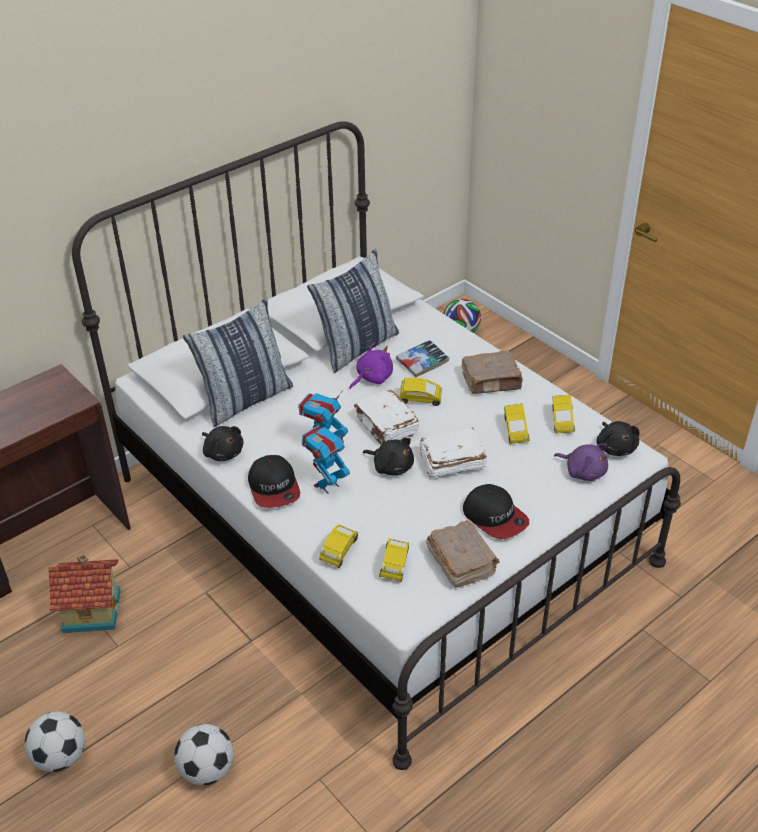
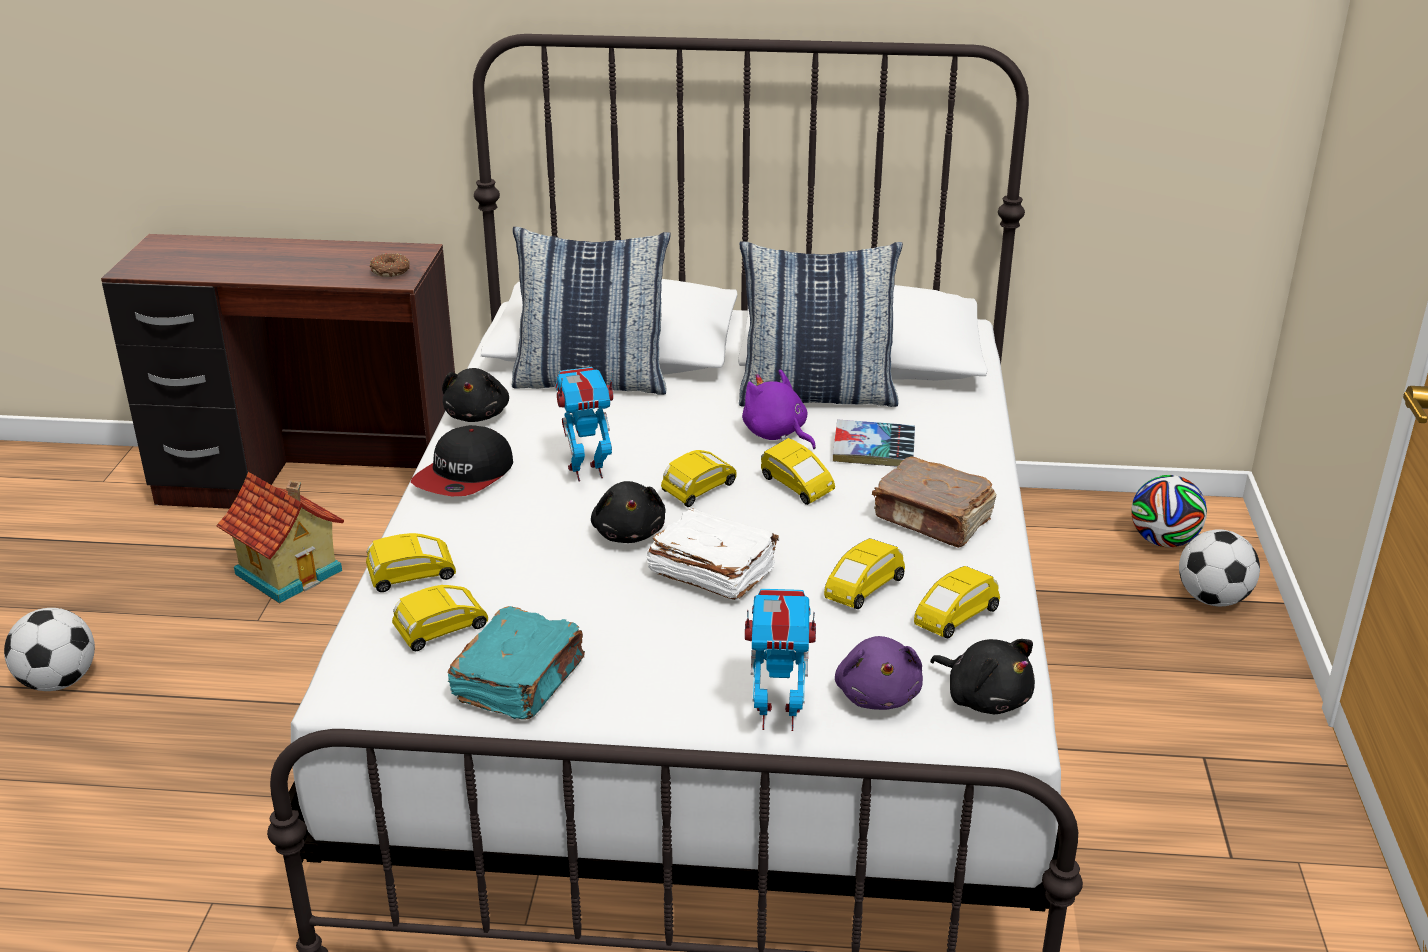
camera: 45 degrees right, 10 degrees down
football [174,724,234,785] -> football moved to [1179,529,1260,606]
toy robot [302,426,350,494] -> toy robot moved to [745,589,816,731]
purple plush toy [350,343,393,389] -> purple plush toy turned 135 degrees counterclockwise [742,369,816,449]
white book [354,390,419,445] -> yellow toy car [661,450,737,507]
brown book [426,520,499,587] -> turquoise book [448,606,585,719]
cap [463,484,529,539] -> none
black plush toy [596,421,640,456] -> black plush toy turned 75 degrees counterclockwise [930,639,1035,714]
none -> donut [370,253,410,277]

